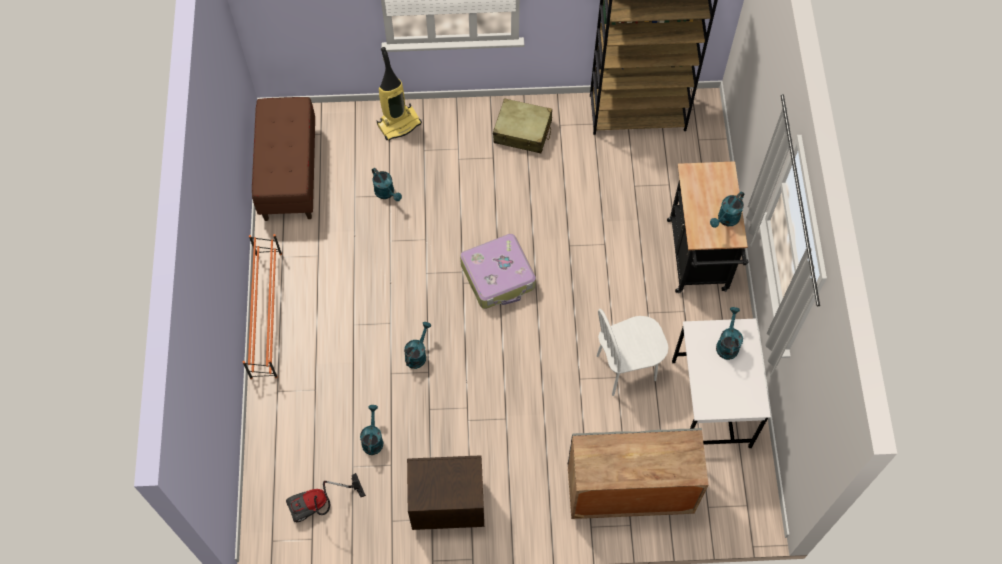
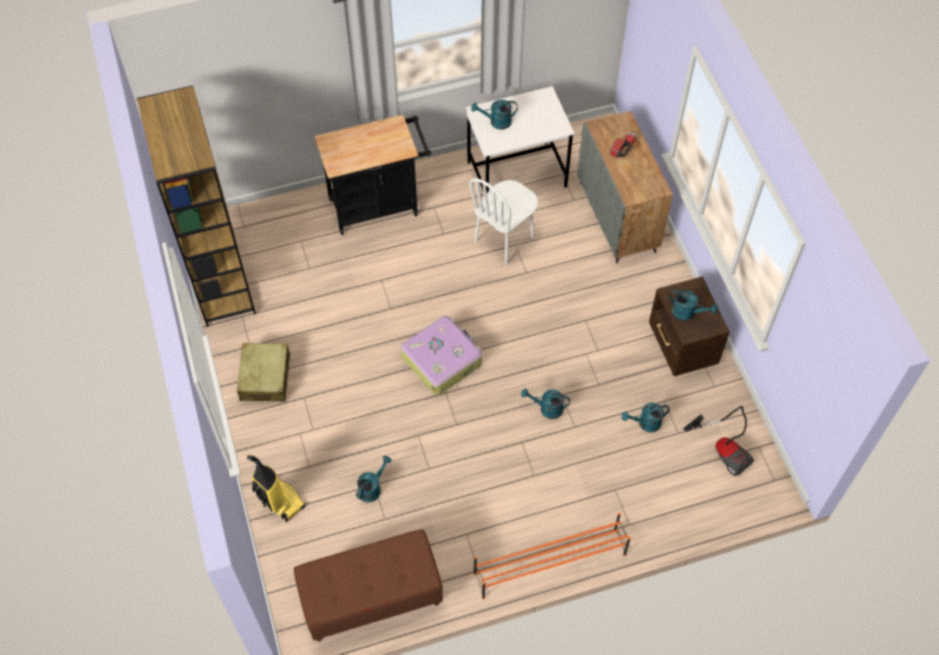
camera: 105 degrees left, 5 degrees down
white chair [597,309,669,396] -> white chair turned 75 degrees clockwise [469,178,538,265]
turquoise watering can [710,191,744,228] -> turquoise watering can moved to [669,290,718,321]
none -> flashlight [610,132,637,158]

